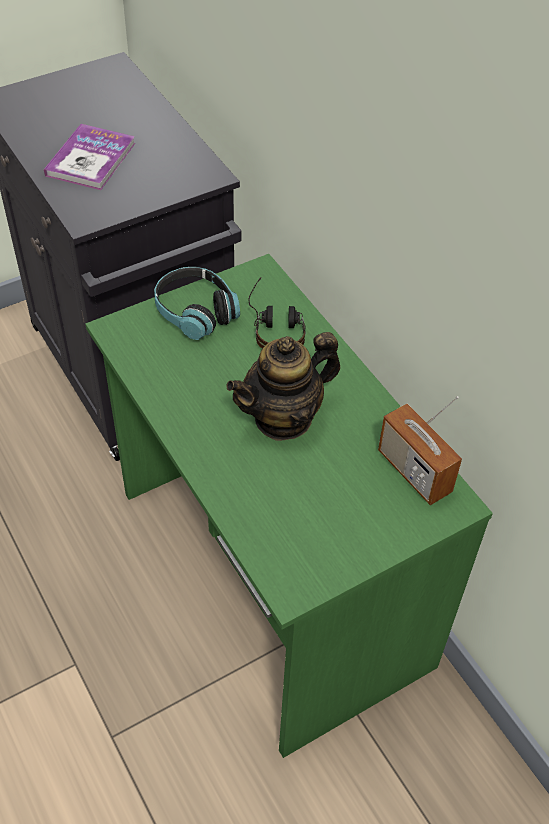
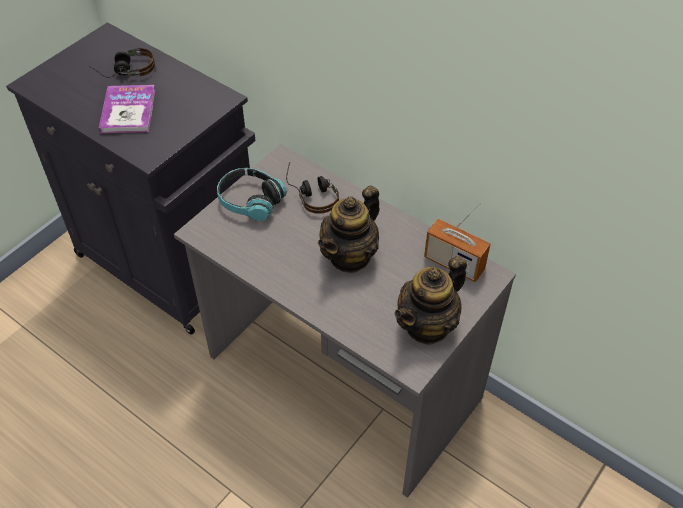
camera: 20 degrees left, 0 degrees up
green desk [85,254,493,758] -> grey desk [174,144,516,498]
none -> headphones [89,48,155,78]
none -> teapot [394,256,467,345]

